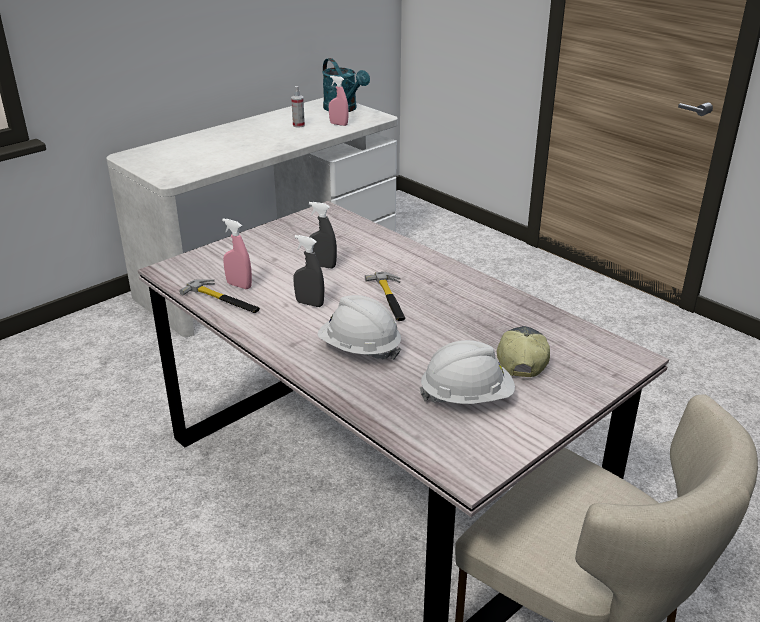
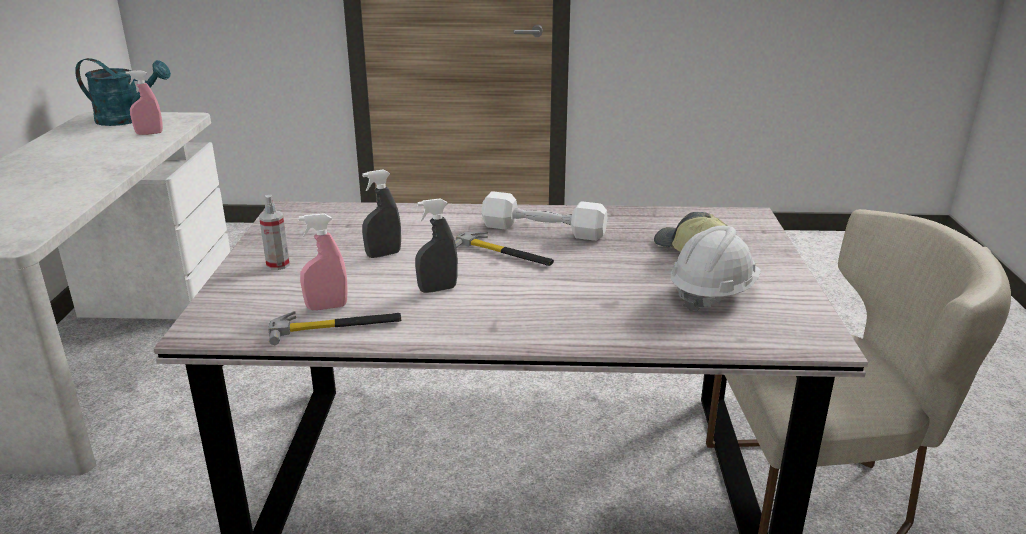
camera: 45 degrees left, 5 degrees down
spray bottle [291,86,305,128] -> spray bottle moved to [259,194,290,270]
white hard hat [317,295,401,360] -> none
none -> white dumbbell [481,191,607,241]

